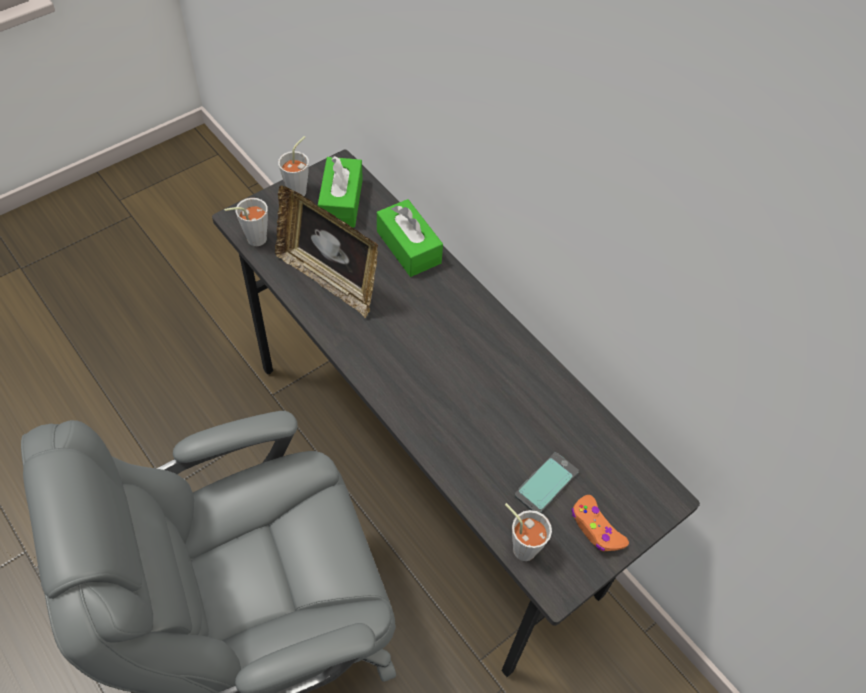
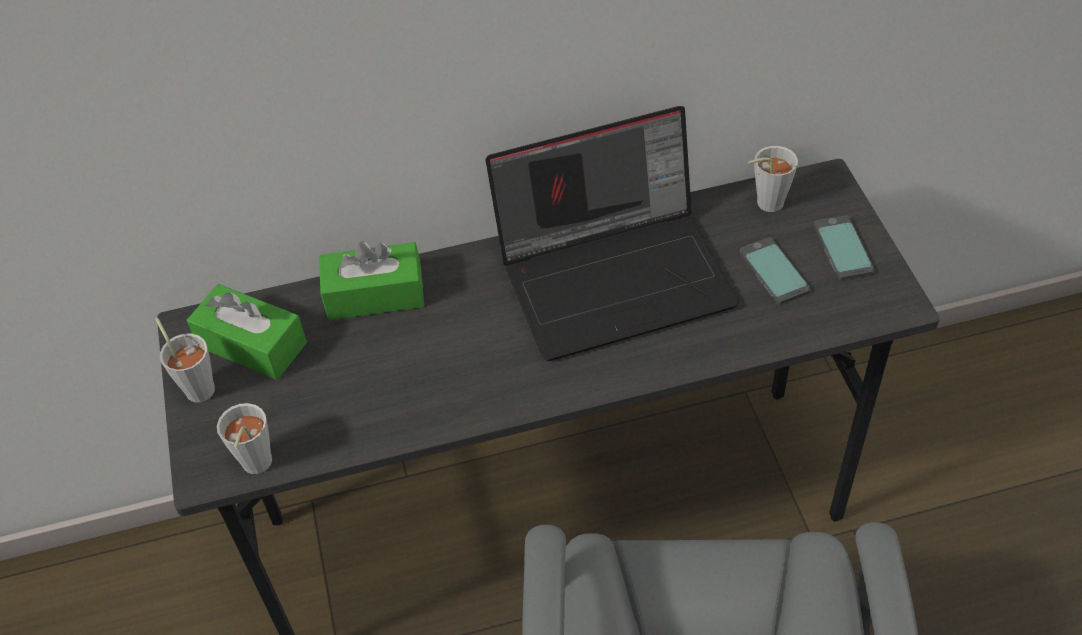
camera: 60 degrees left, 5 degrees down
picture frame [275,185,378,318] -> none
grey cup [505,503,552,561] -> grey cup moved to [748,146,798,212]
orange game controller [571,495,629,552] -> phone [814,215,875,280]
none -> laptop [486,106,739,361]

